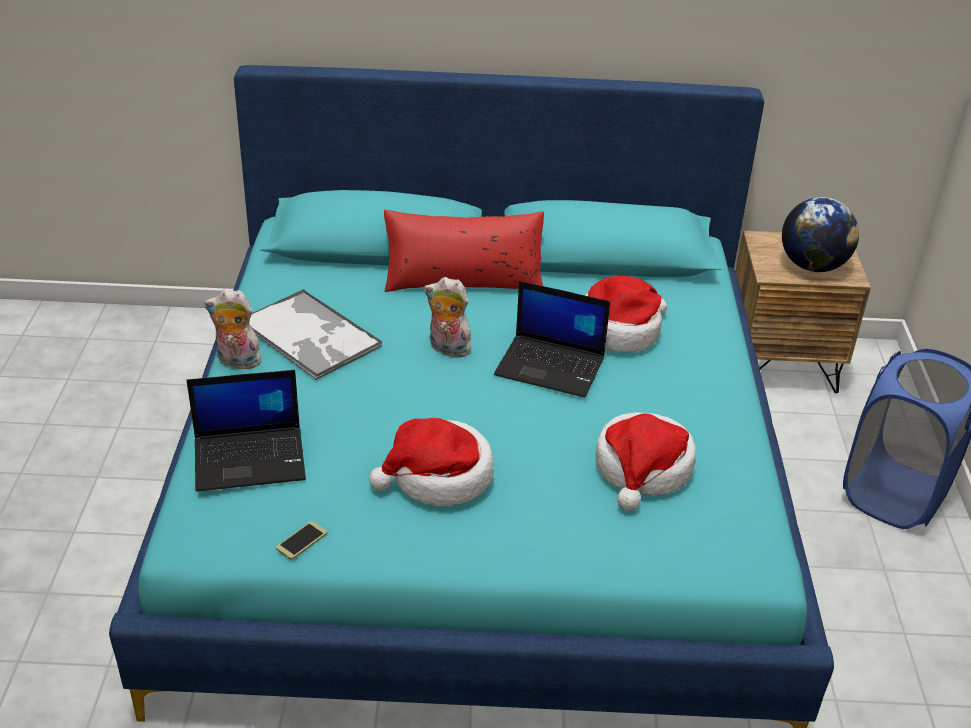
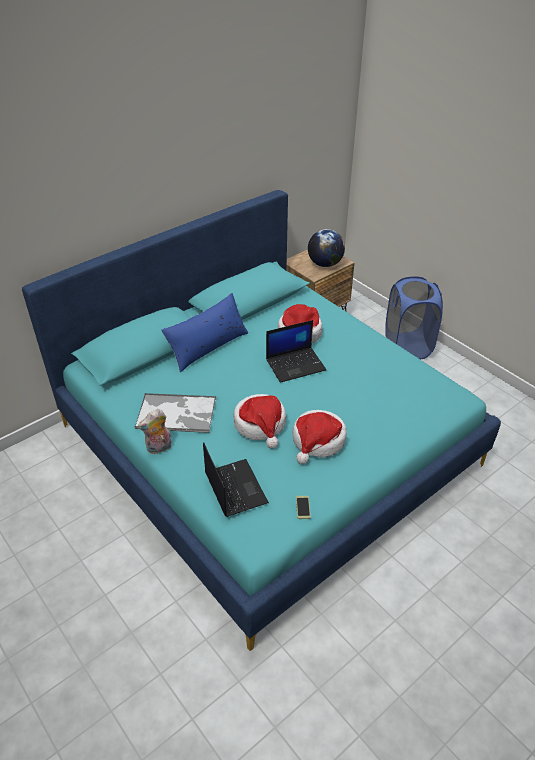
camera: 40 degrees left, 5 degrees up
laptop [187,370,306,492] -> laptop turned 60 degrees counterclockwise [203,442,269,517]
red pillow [384,210,544,292] -> blue pillow [161,293,248,372]
plush toy [424,277,471,358] -> none
hat [595,412,696,511] -> hat moved to [233,394,286,449]

